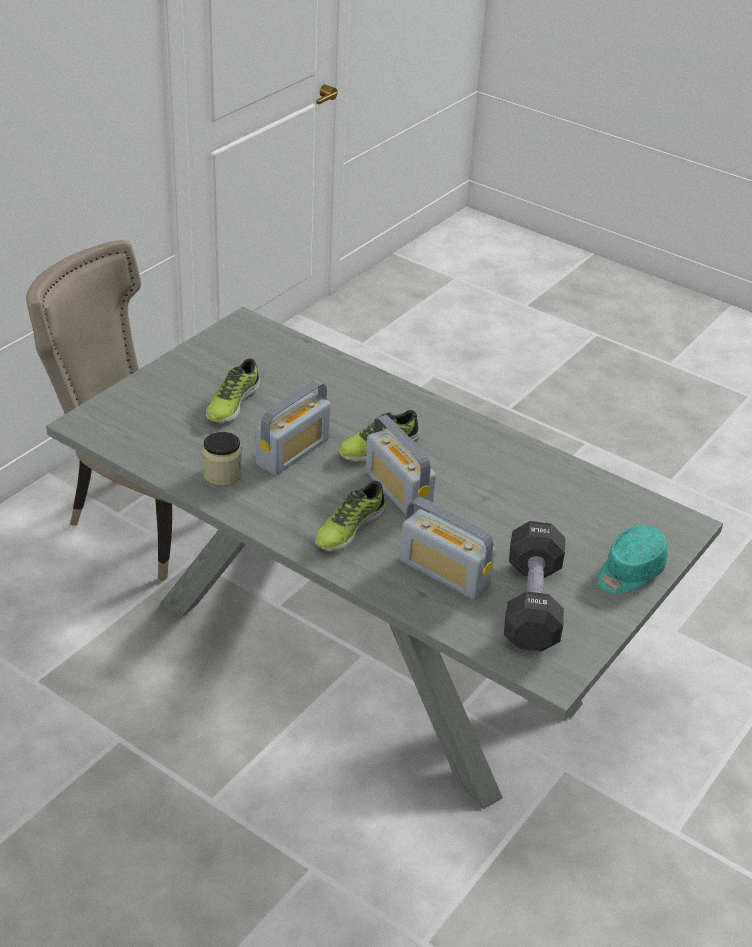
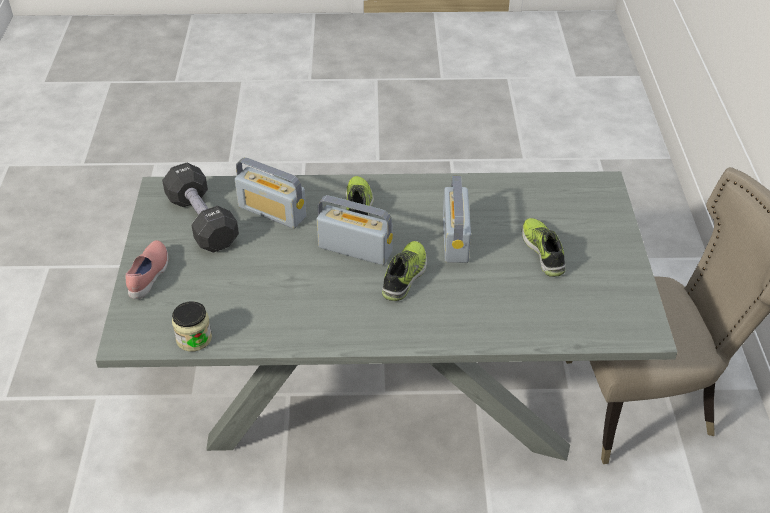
camera: 145 degrees right, 5 degrees up
jar [202,432,242,486] -> jar moved to [172,301,212,351]
radio [400,498,495,600] -> radio turned 150 degrees counterclockwise [235,157,306,229]
turquoise cap [597,525,668,594] -> pink shoe [126,240,168,299]

